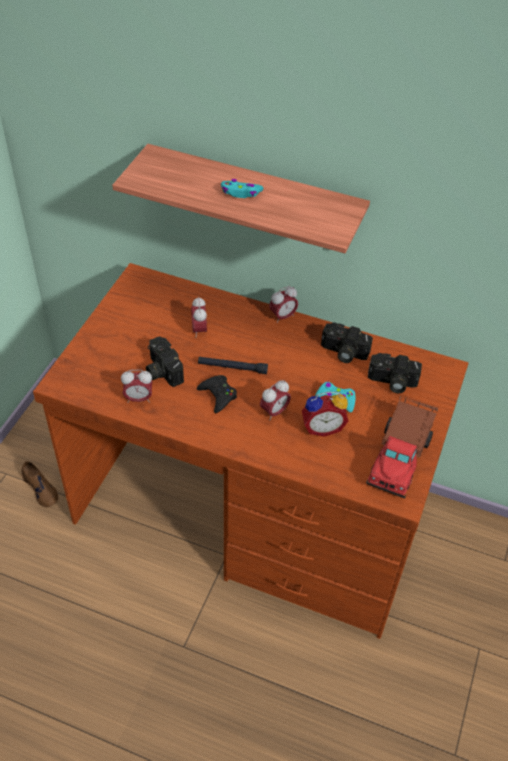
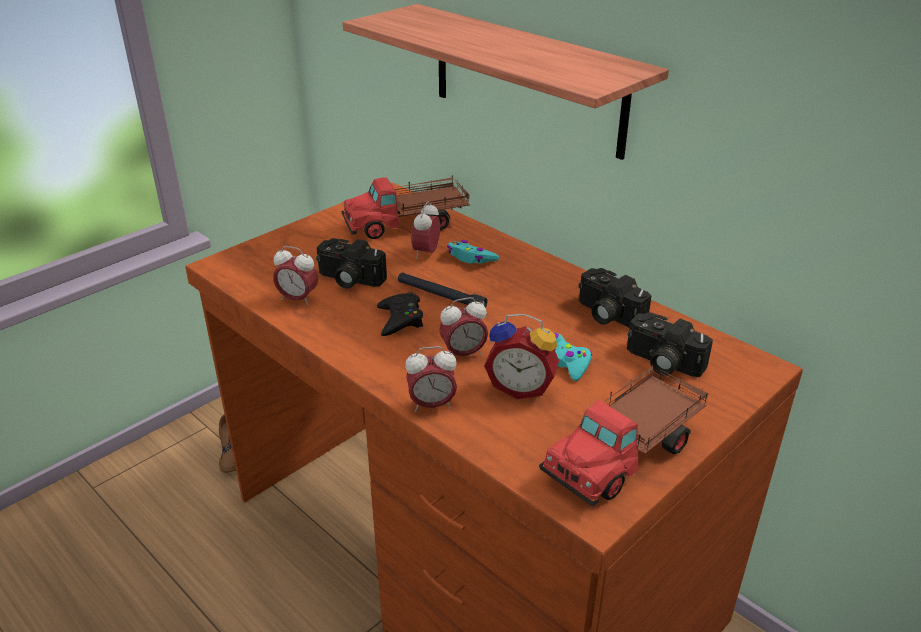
camera: 25 degrees right, 15 degrees down
camera [146,336,184,387] -> camera turned 60 degrees counterclockwise [316,238,387,289]
turquoise game controller [221,179,264,198] -> turquoise game controller moved to [447,240,499,264]
alarm clock [269,286,298,323] -> alarm clock moved to [405,346,457,412]
none -> toy truck [341,176,470,239]

